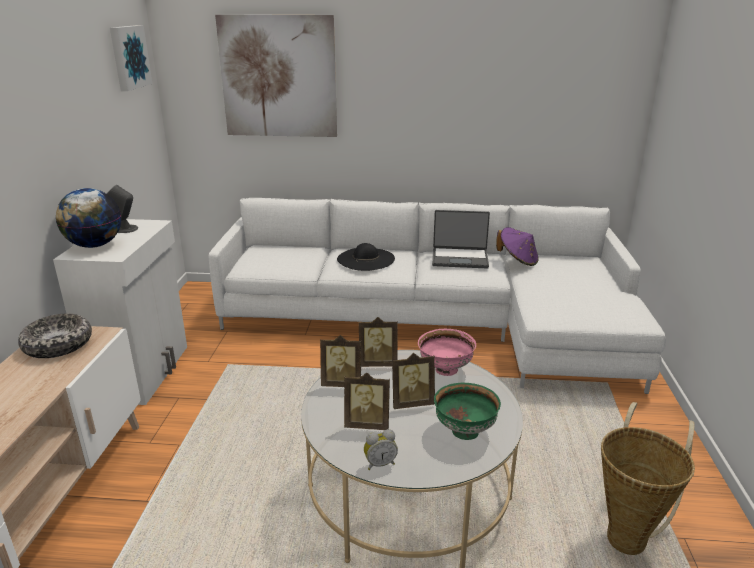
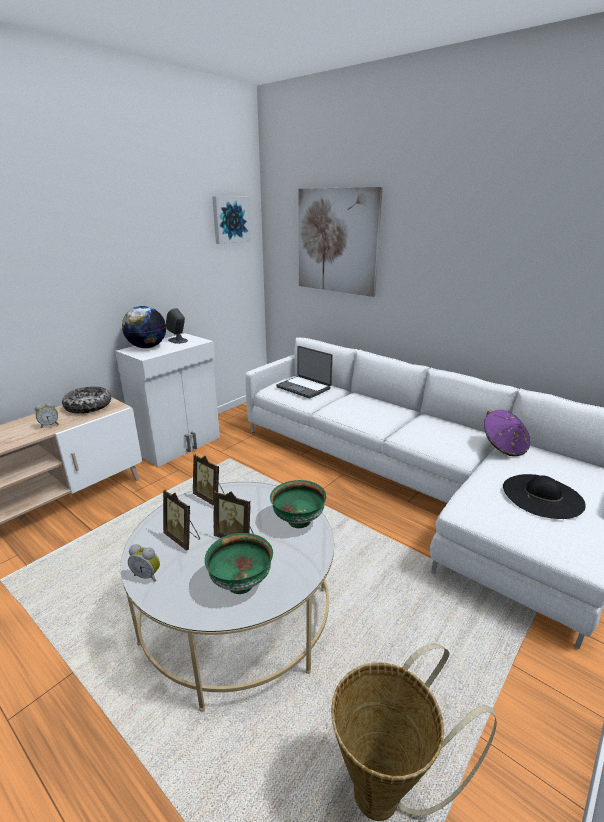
camera: 35 degrees right, 0 degrees up
black hat [337,243,395,271] -> black hat moved to [503,474,586,519]
picture frame [359,317,398,367] -> none
pink bowl [418,329,476,376] -> green bowl [270,480,326,528]
laptop [432,210,490,268] -> laptop moved to [276,346,333,398]
none -> alarm clock [35,402,59,428]

